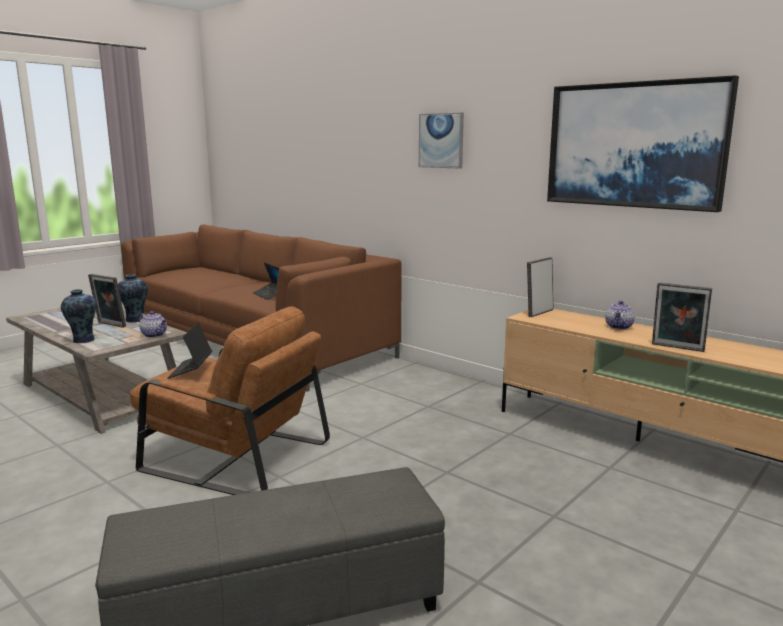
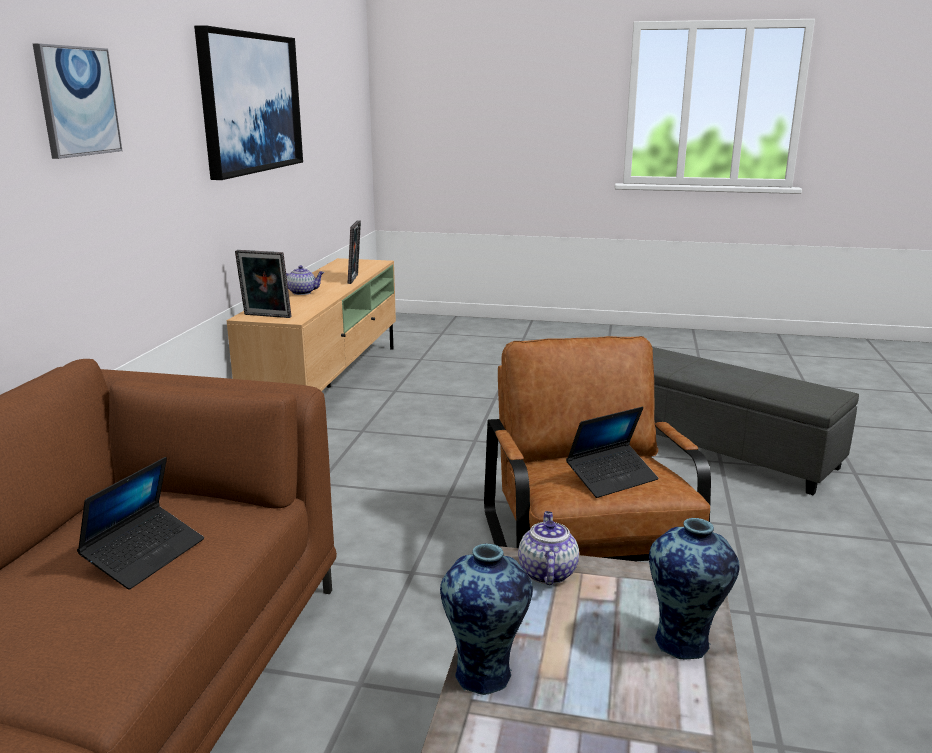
camera: 120 degrees left, 5 degrees up
picture frame [88,274,126,328] -> none

